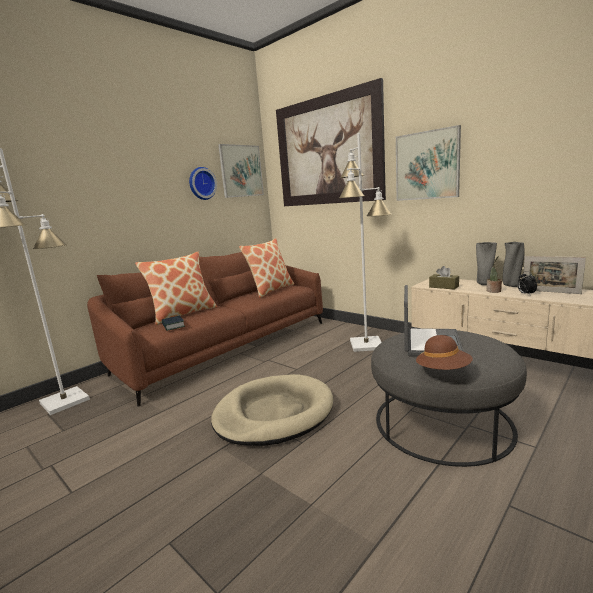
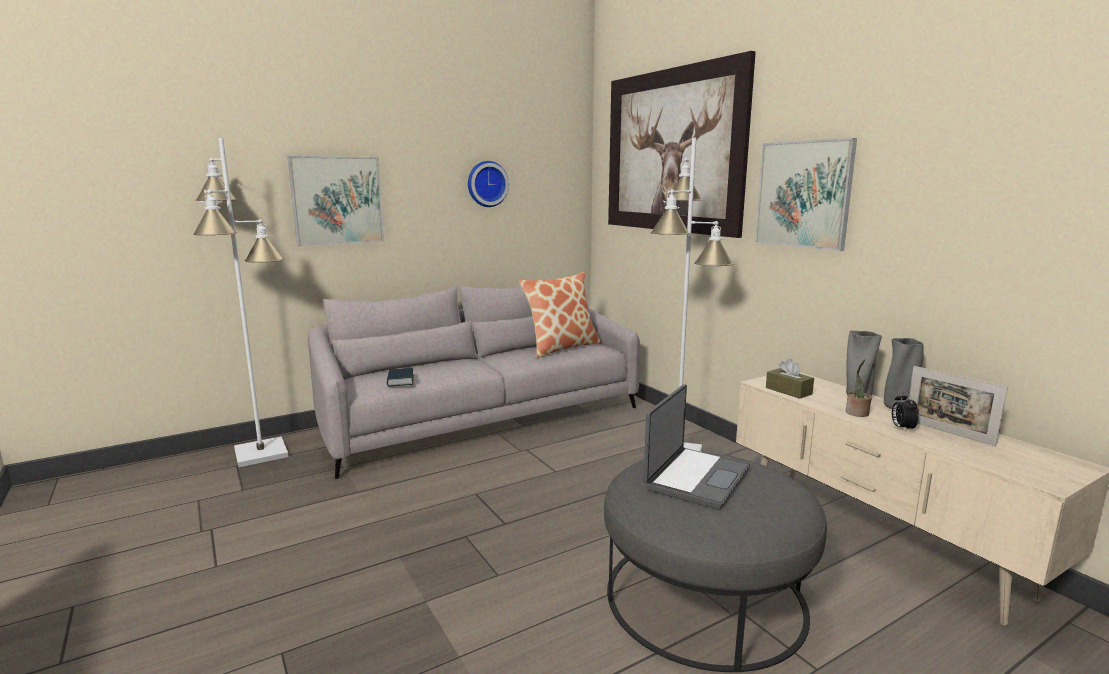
camera: 15 degrees right, 0 degrees up
brown sofa [87,252,323,407] -> grey sofa [308,276,640,479]
pillow [135,252,217,325] -> none
beige dog bed [211,374,333,446] -> none
picture [218,144,264,198] -> picture moved to [287,156,384,246]
brown hat [416,335,473,370] -> none

